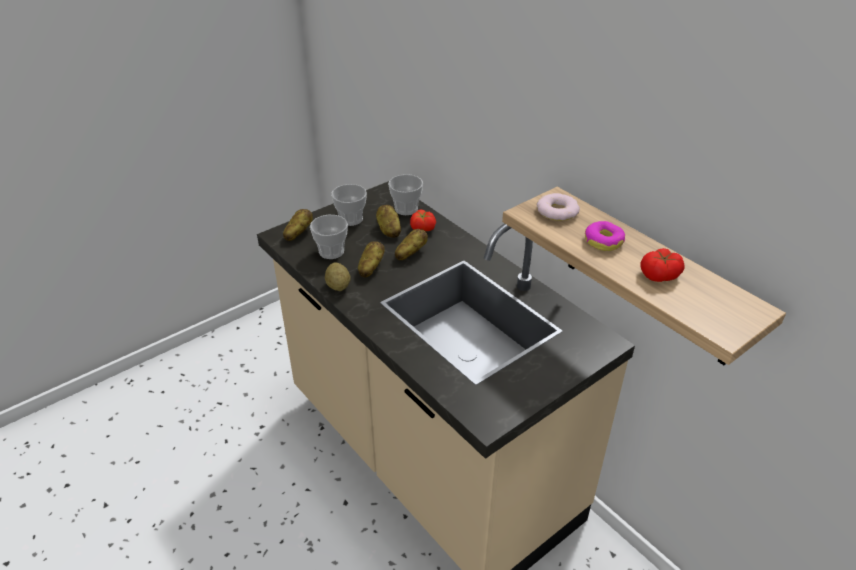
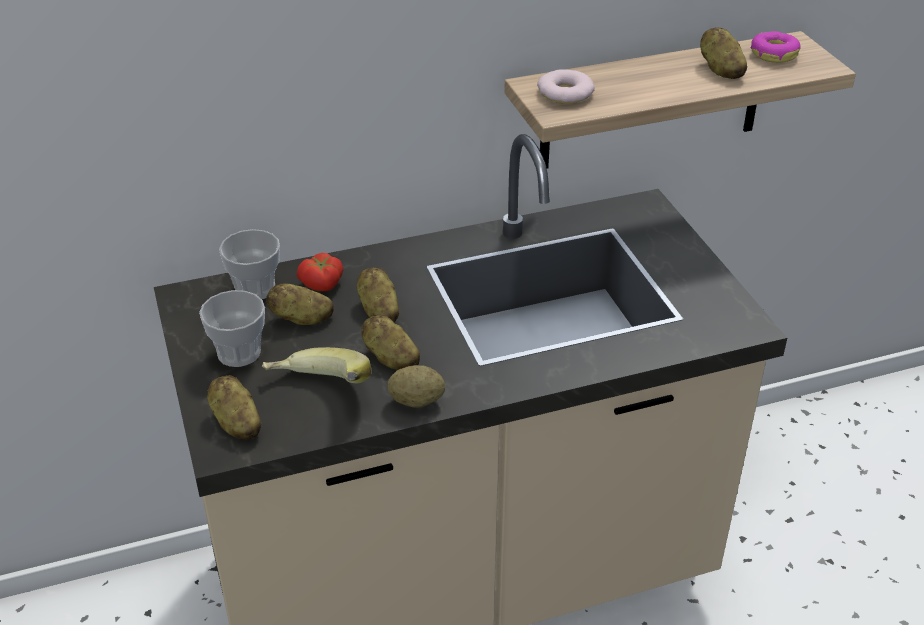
camera: 70 degrees left, 0 degrees up
cup [310,215,348,259] -> banana [262,347,371,383]
donut [585,221,625,251] -> donut moved to [751,31,800,63]
tomato [640,248,685,282] -> potato [700,27,748,79]

